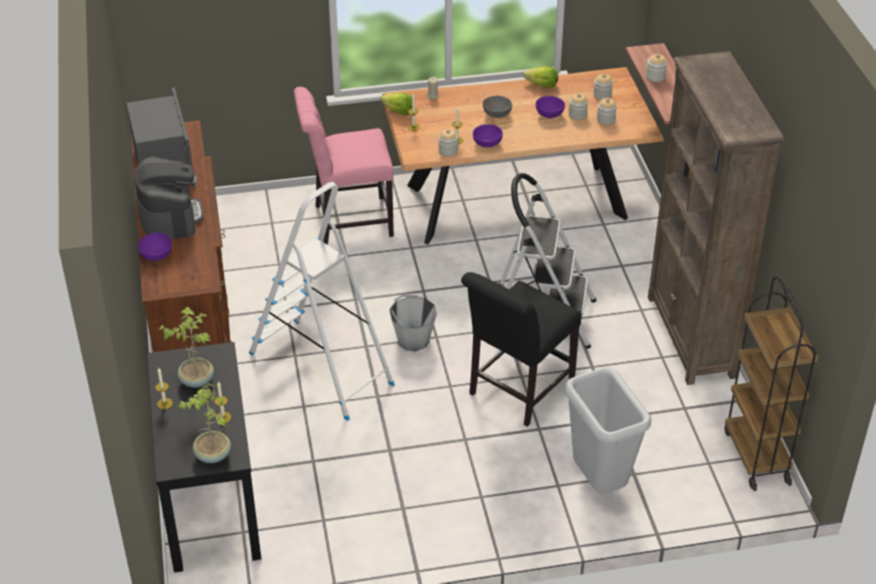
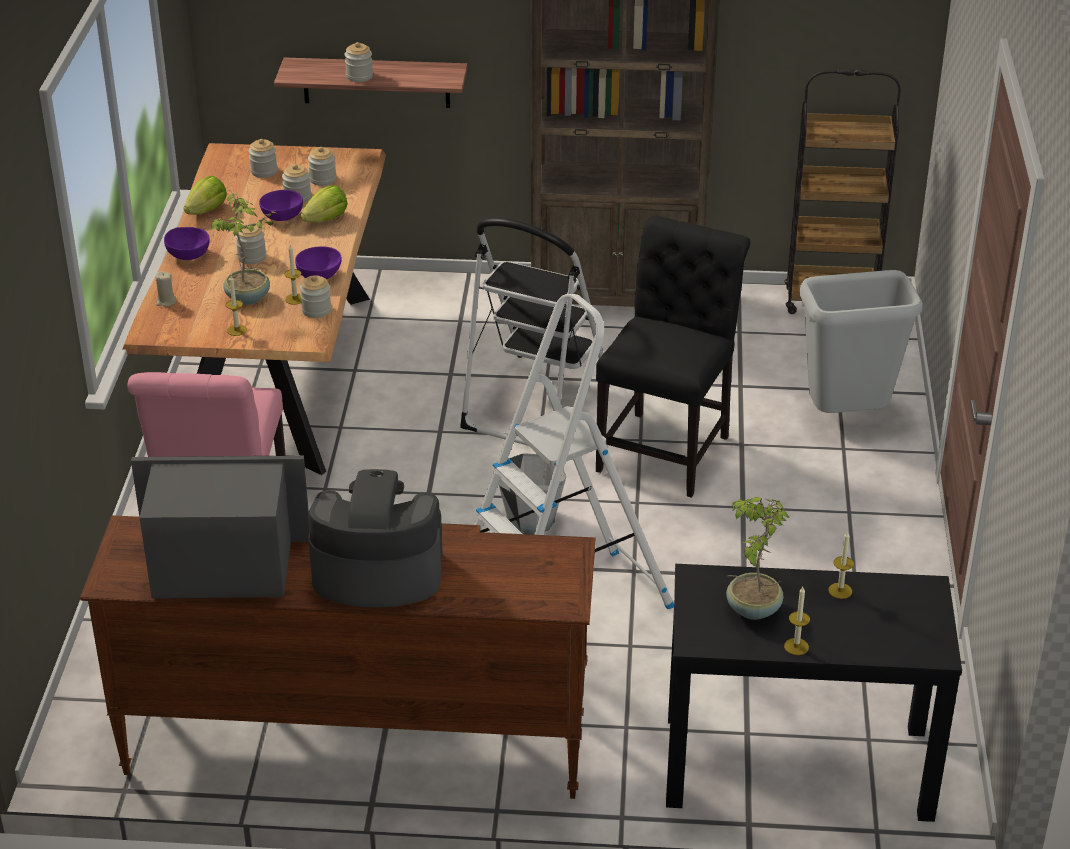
camera: 75 degrees left, 5 degrees down
purple bowl [138,233,172,261] -> purple bowl moved to [164,227,210,260]
potted plant [178,383,231,463] -> potted plant moved to [209,193,279,305]
lettuce [380,92,412,115] -> lettuce moved to [301,185,348,223]
black chair [461,272,582,427] -> black chair turned 120 degrees counterclockwise [596,216,750,498]
grey bowl [483,96,512,118] -> jar [235,223,266,264]

